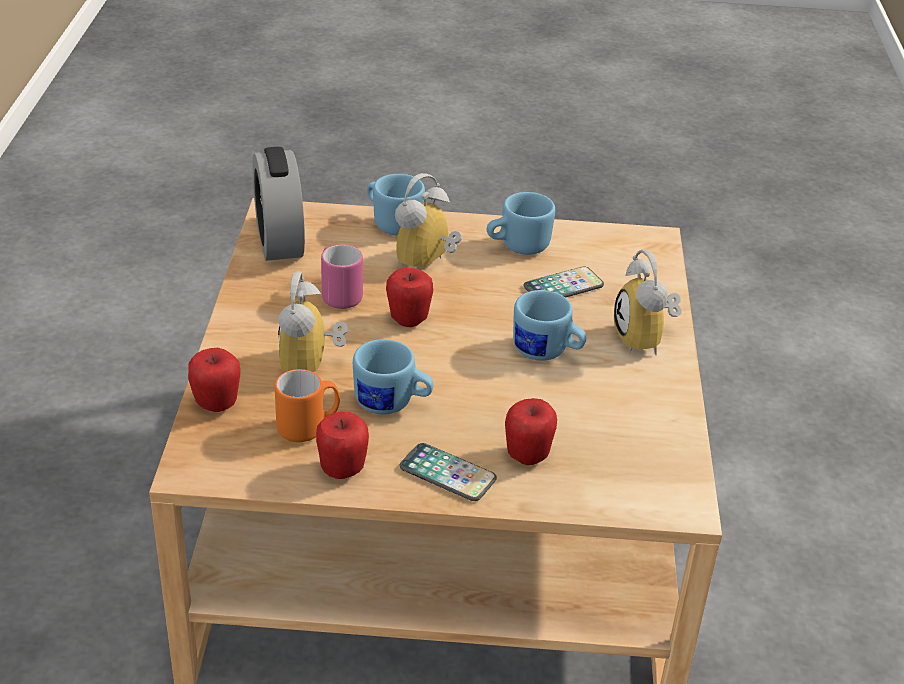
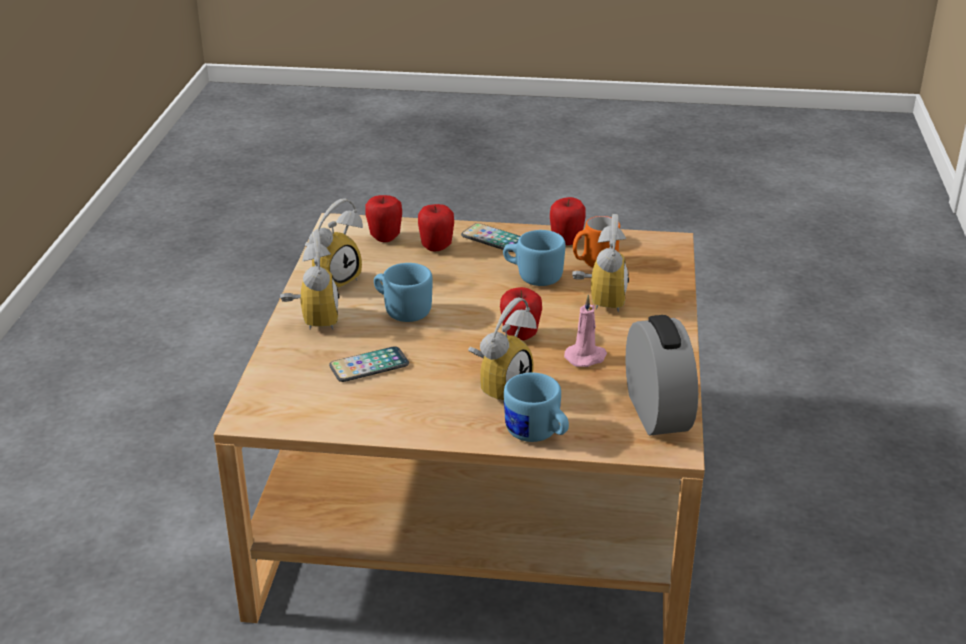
camera: 175 degrees left, 5 degrees down
apple [188,348,240,412] -> apple moved to [365,195,402,242]
pink mug [321,245,363,309] -> pink candle [564,294,607,367]
blue mug [487,192,555,255] -> none
none -> alarm clock [305,198,363,288]

